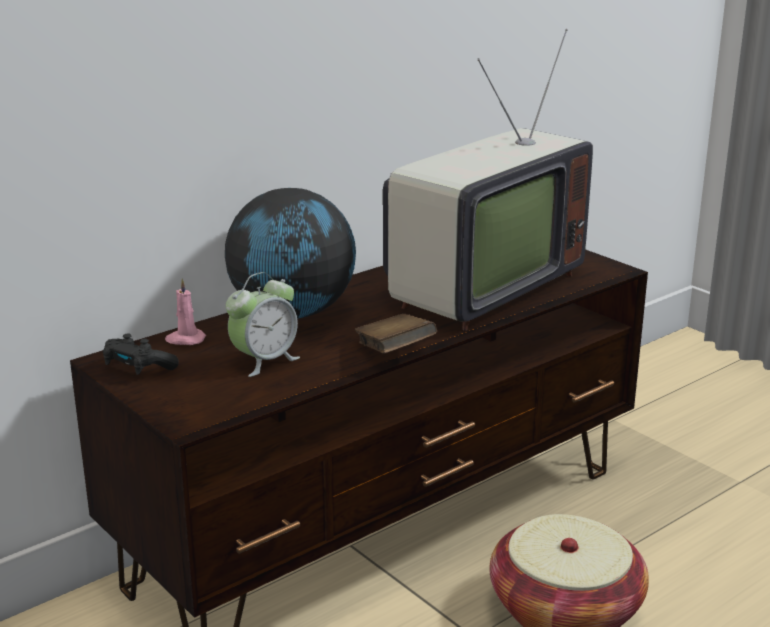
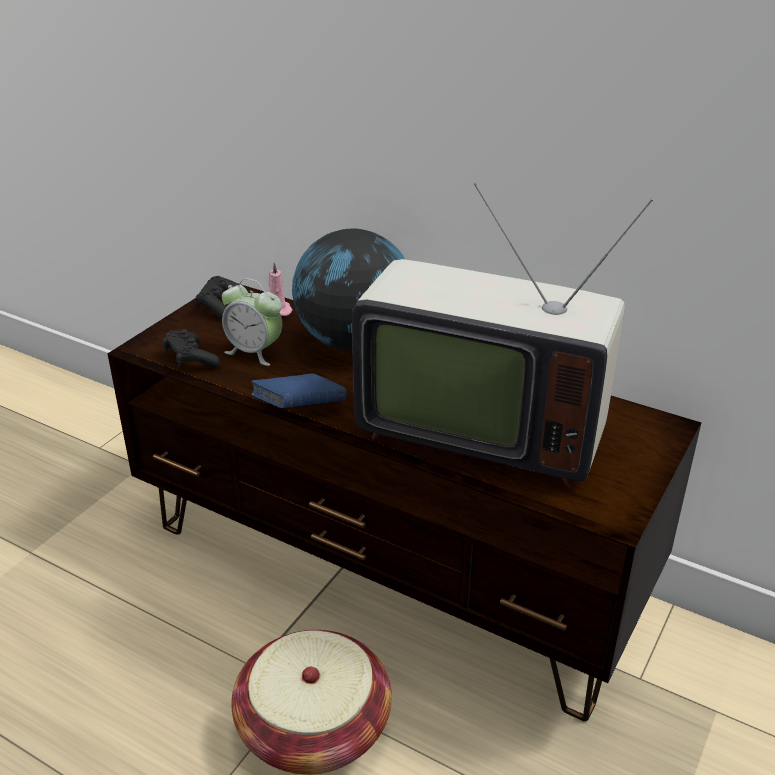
camera: 70 degrees right, 10 degrees up
brown book [355,314,437,354] -> blue book [251,374,347,408]
none -> black game controller [163,329,220,368]

